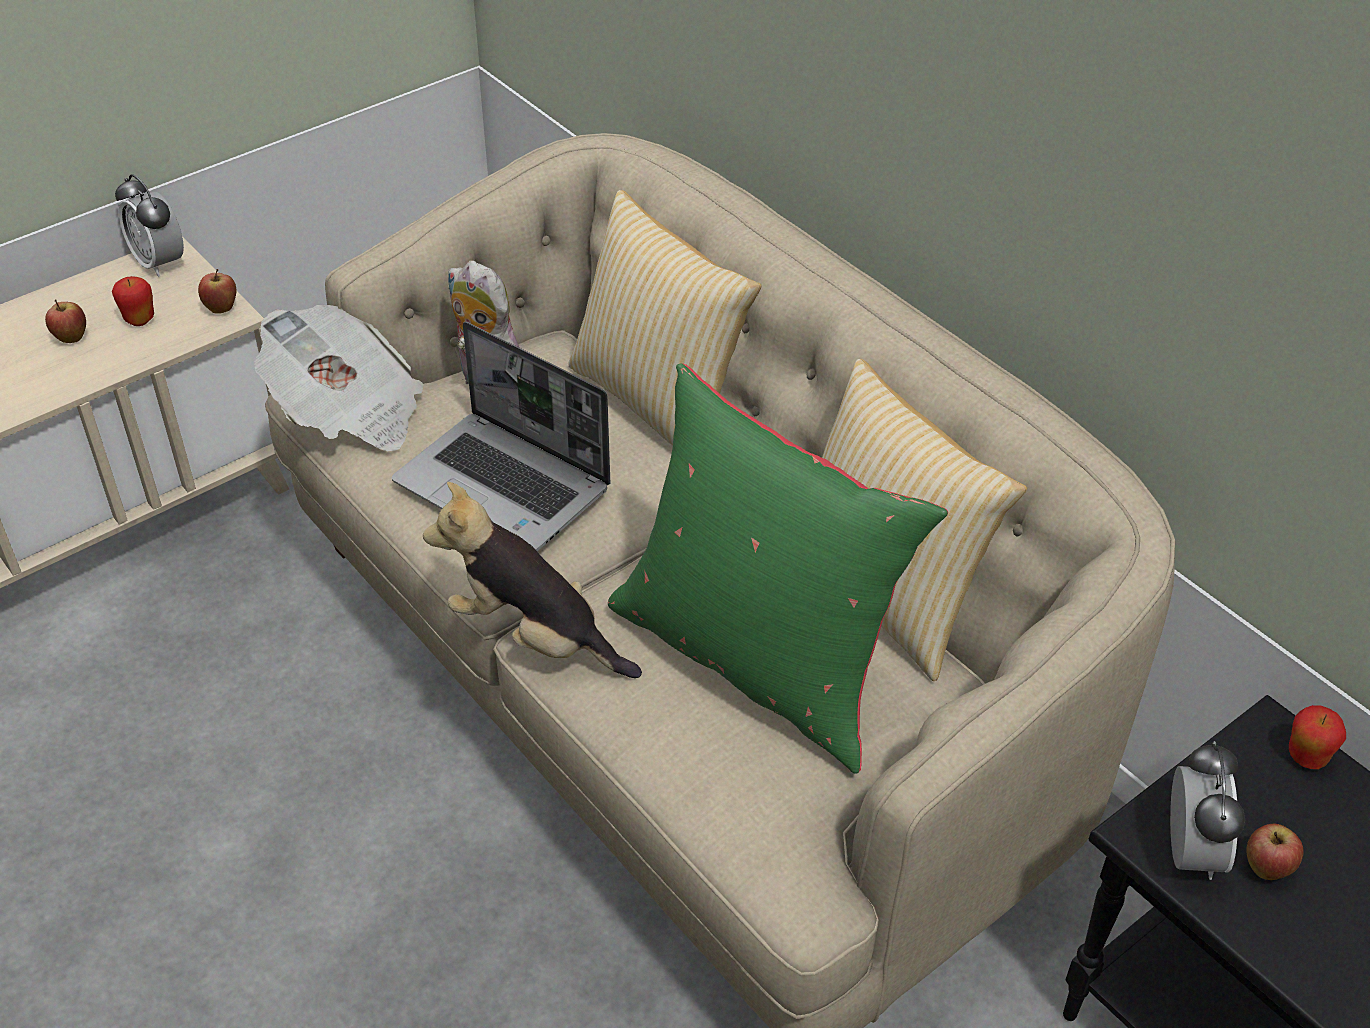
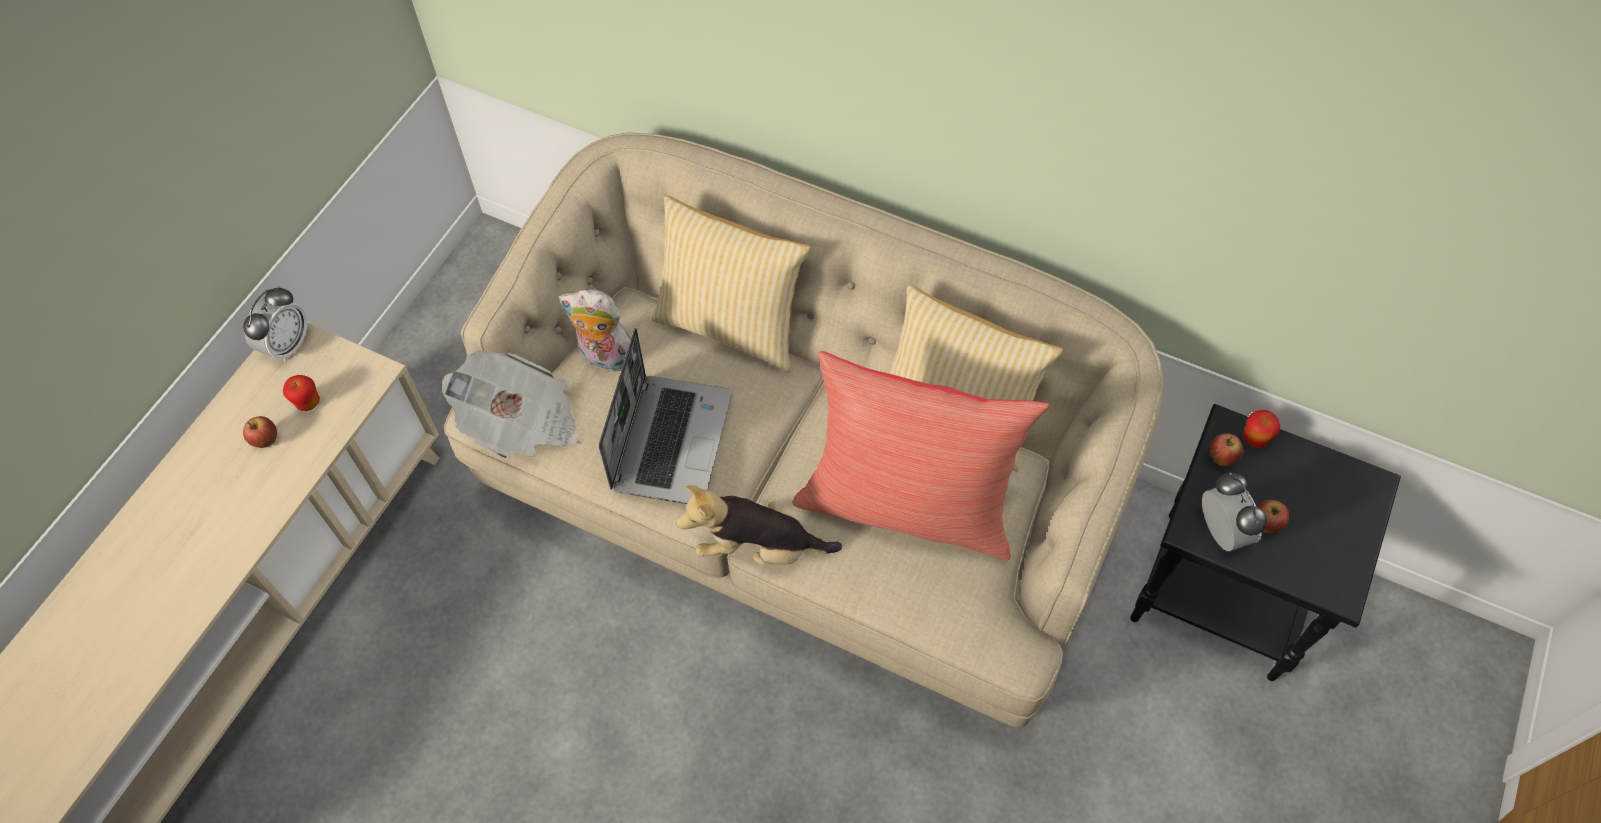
camera: 25 degrees left, 15 degrees up
alarm clock [115,174,184,277] -> alarm clock turned 90 degrees counterclockwise [243,286,308,362]
apple [198,269,236,314] -> apple moved to [1210,433,1243,466]
laptop [391,321,610,551] -> laptop turned 90 degrees counterclockwise [599,328,732,504]
green pillow [608,363,948,774] -> red pillow [792,351,1049,560]

